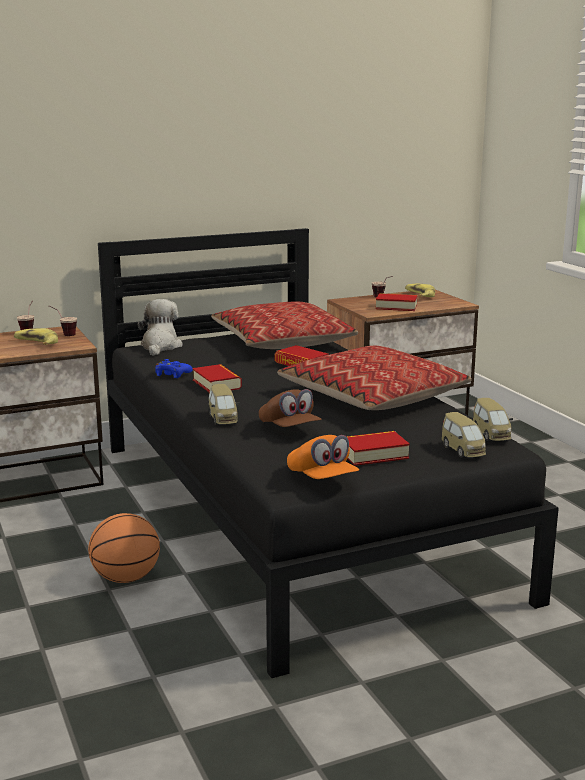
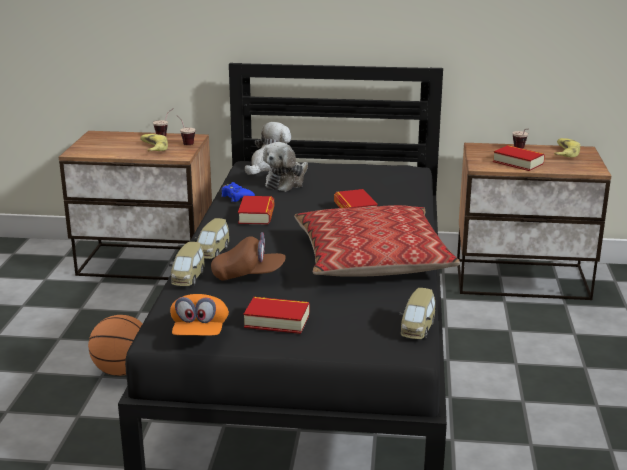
camera: 30 degrees right, 5 degrees up
pillow [211,301,358,349] -> none
brown cap [259,389,322,427] -> brown cap turned 90 degrees counterclockwise [211,232,286,281]
toy car [442,412,486,458] -> toy car moved to [169,242,205,286]
none -> plush toy [263,142,308,192]

